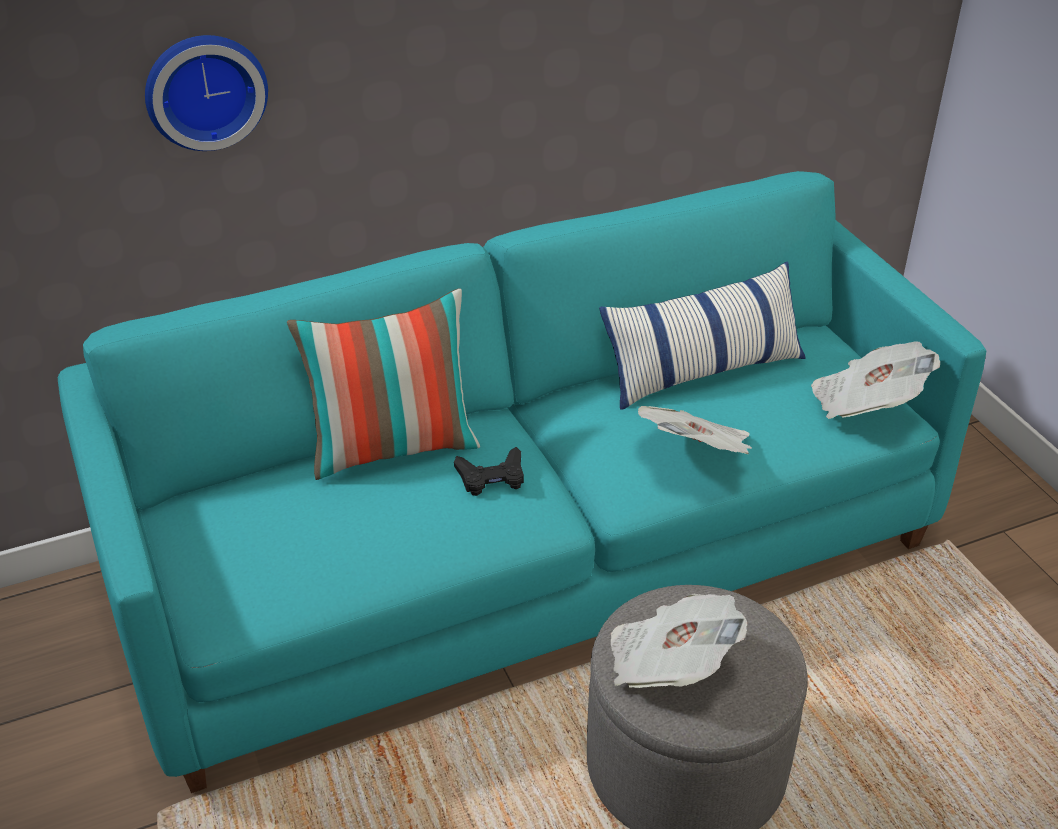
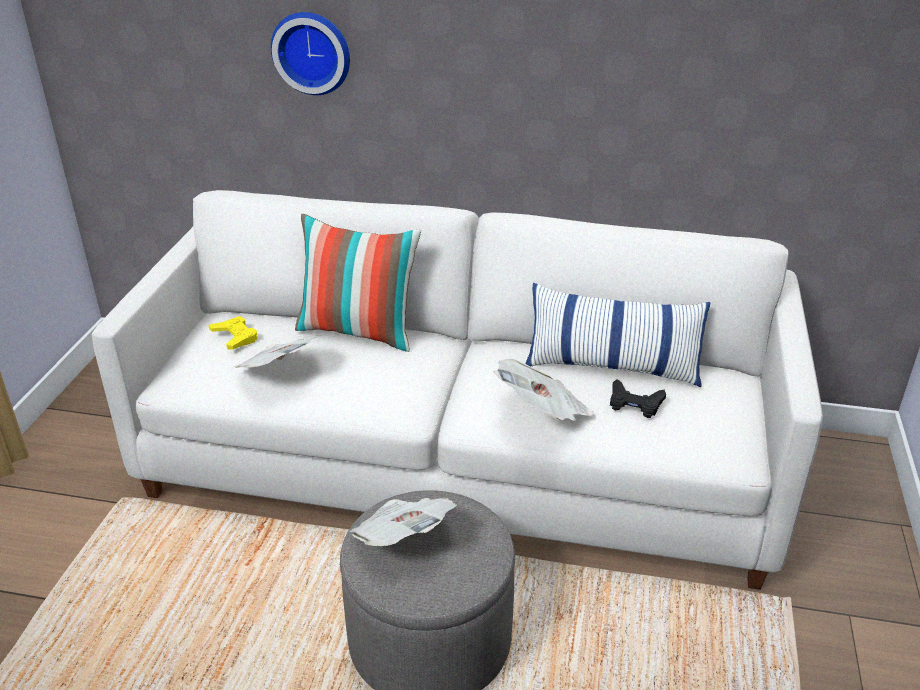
camera: 35 degrees right, 5 degrees down
turquoise sofa [57,171,986,793] -> white sofa [91,190,823,590]
black game controller [454,447,524,496] -> black game controller moved to [610,379,666,418]
newspaper [811,341,940,419] -> newspaper moved to [234,335,322,368]
none -> yellow game controller [209,316,257,350]

